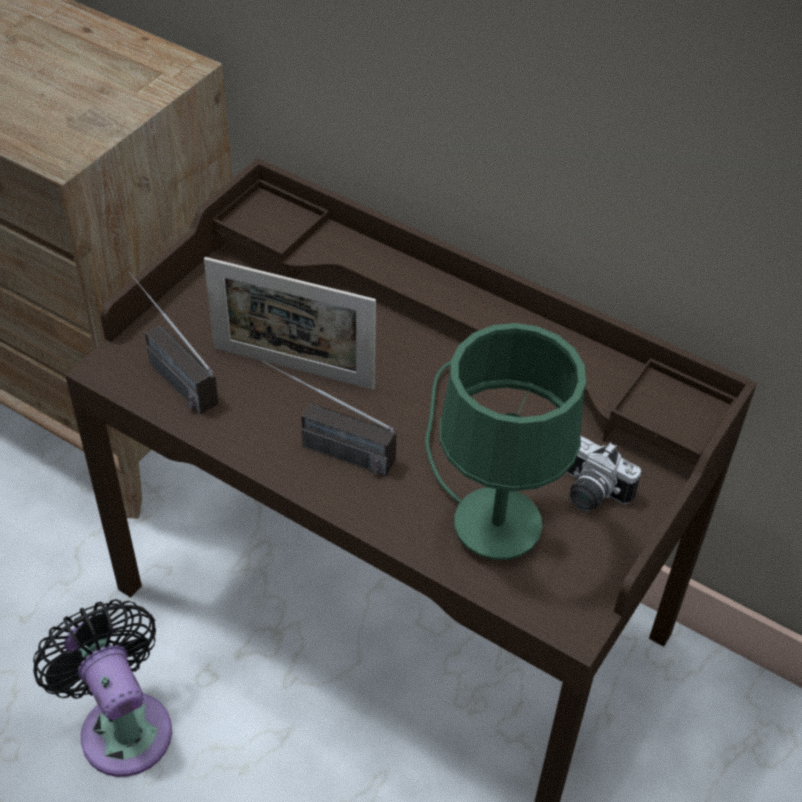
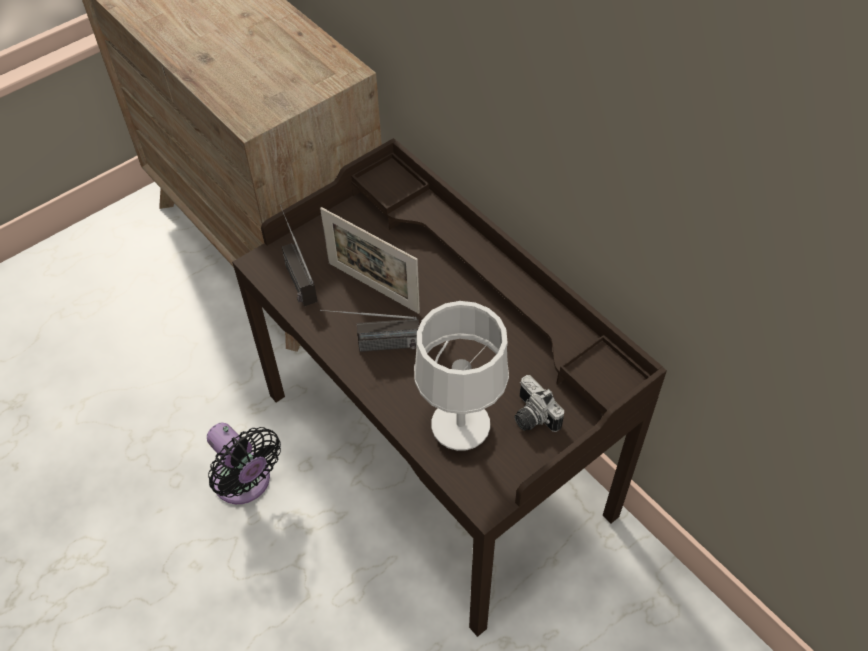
camera: 20 degrees right, 5 degrees up
black fan [33,599,172,777] -> black fan turned 150 degrees clockwise [207,423,281,504]
radio [262,361,397,476] -> radio turned 45 degrees counterclockwise [320,309,419,352]
green table lamp [425,323,586,560] -> white table lamp [414,301,509,451]

